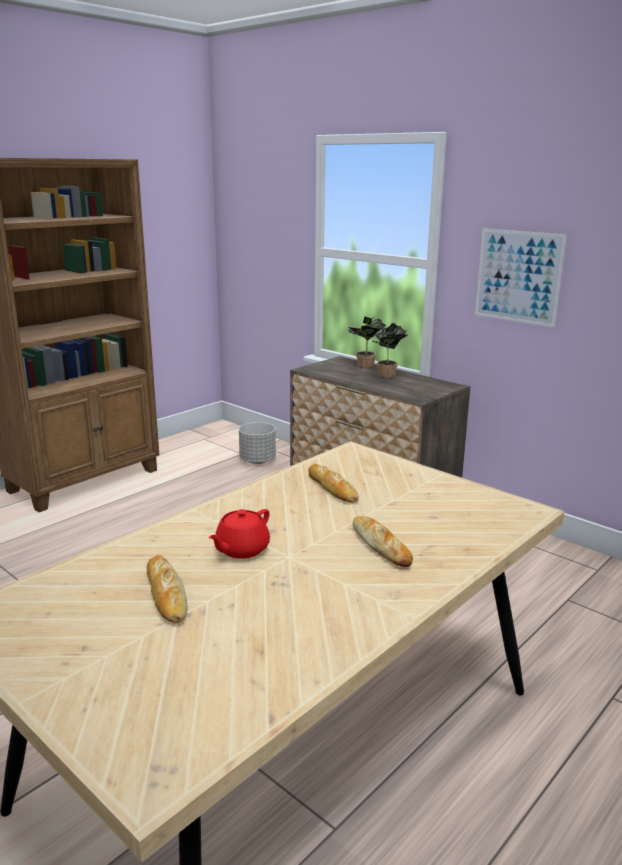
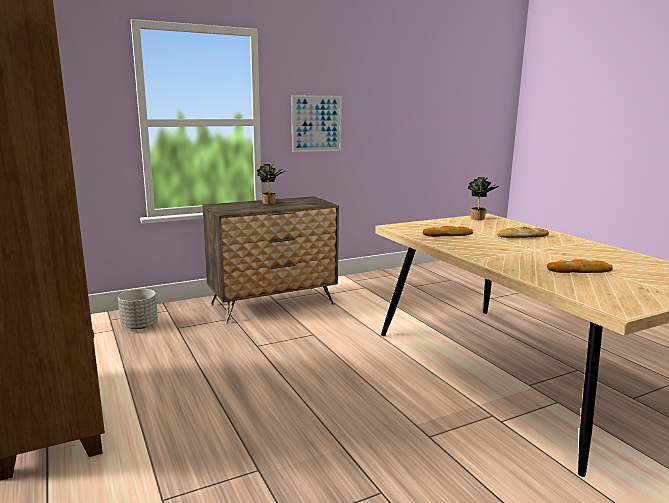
camera: 70 degrees left, 5 degrees down
red teapot [209,509,270,559] -> none
potted plant [348,317,386,368] -> potted plant moved to [467,177,499,220]

